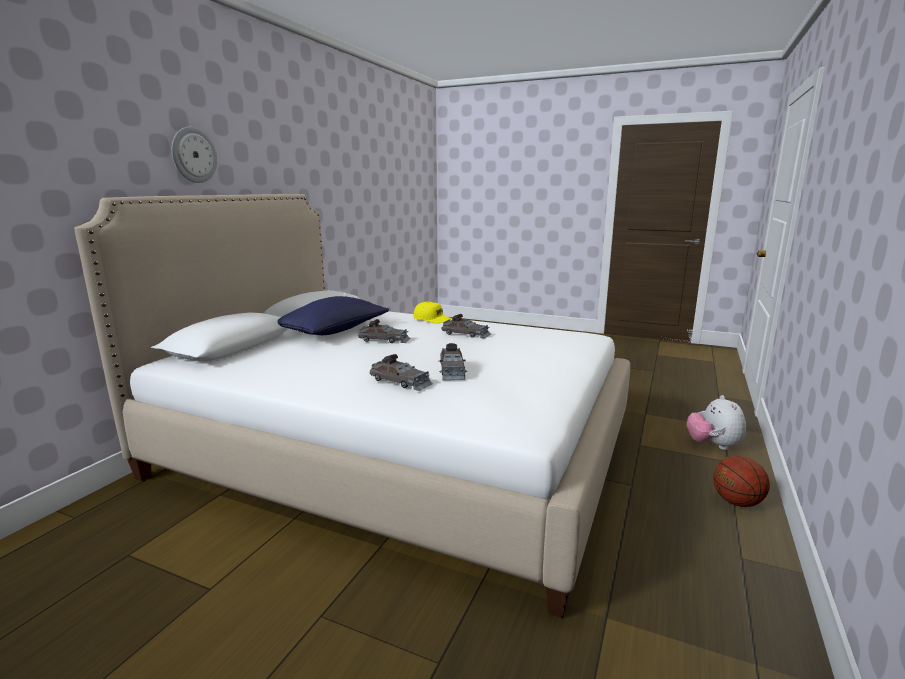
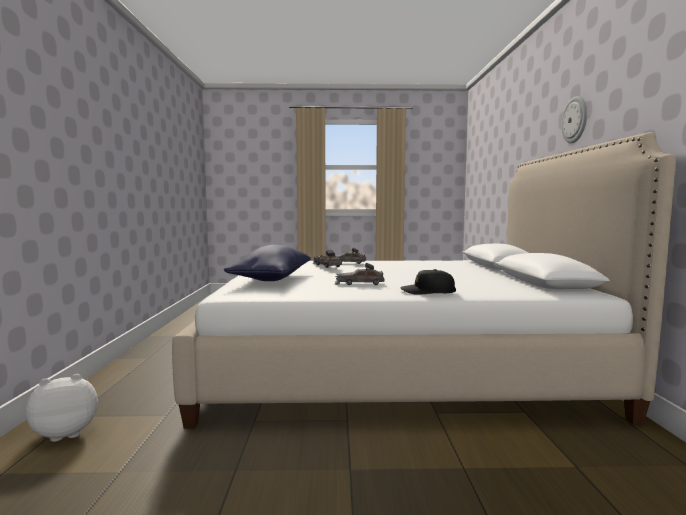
camera: 155 degrees right, 10 degrees down
blue pillow [278,296,389,335] -> blue pillow moved to [224,245,311,281]
grey toy car [358,319,410,343] -> none
yellow cap [414,301,452,323] -> black cap [400,269,456,295]
plush toy [687,395,746,450] -> plush toy turned 90 degrees counterclockwise [26,374,98,442]
basketball [713,456,770,507] -> none

